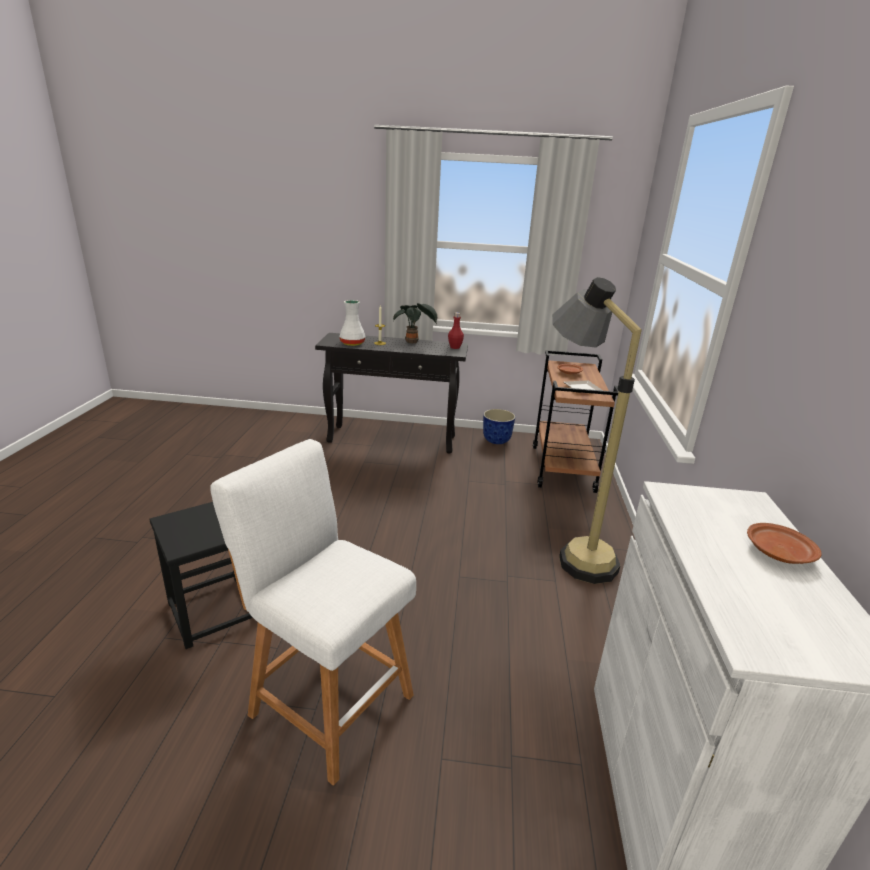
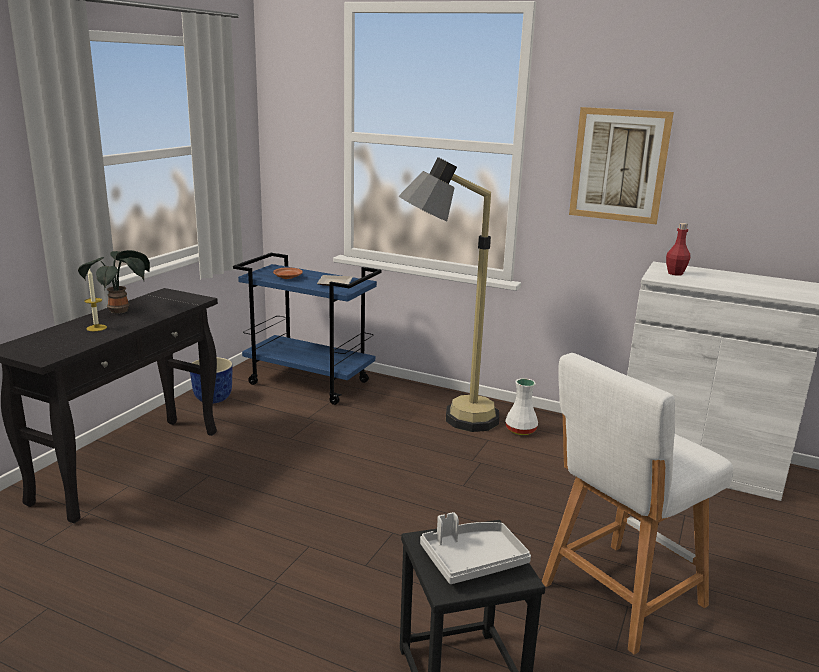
camera: 70 degrees left, 5 degrees down
white vase [339,300,365,346] -> white vase moved to [505,378,538,435]
red bottle [448,313,464,349] -> red bottle moved to [666,223,690,276]
brown cart [533,350,619,493] -> blue cart [233,253,382,405]
brown plate [747,523,822,564] -> none
none -> grey tray [420,512,531,584]
none -> picture [569,107,674,224]

